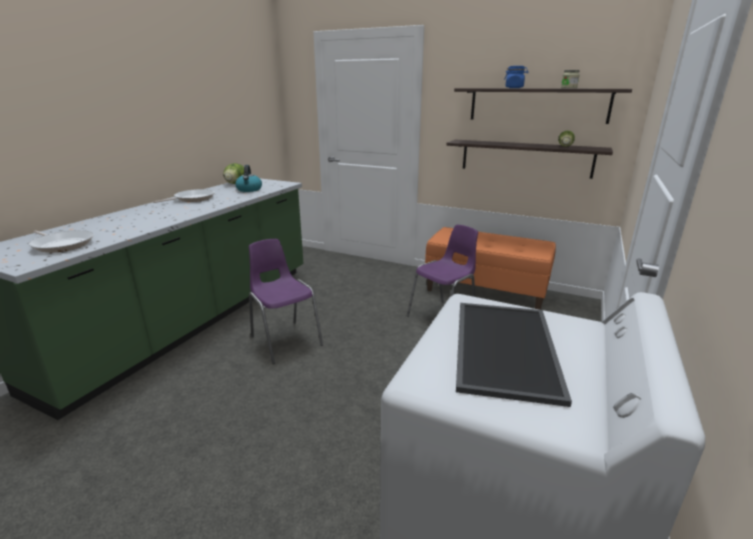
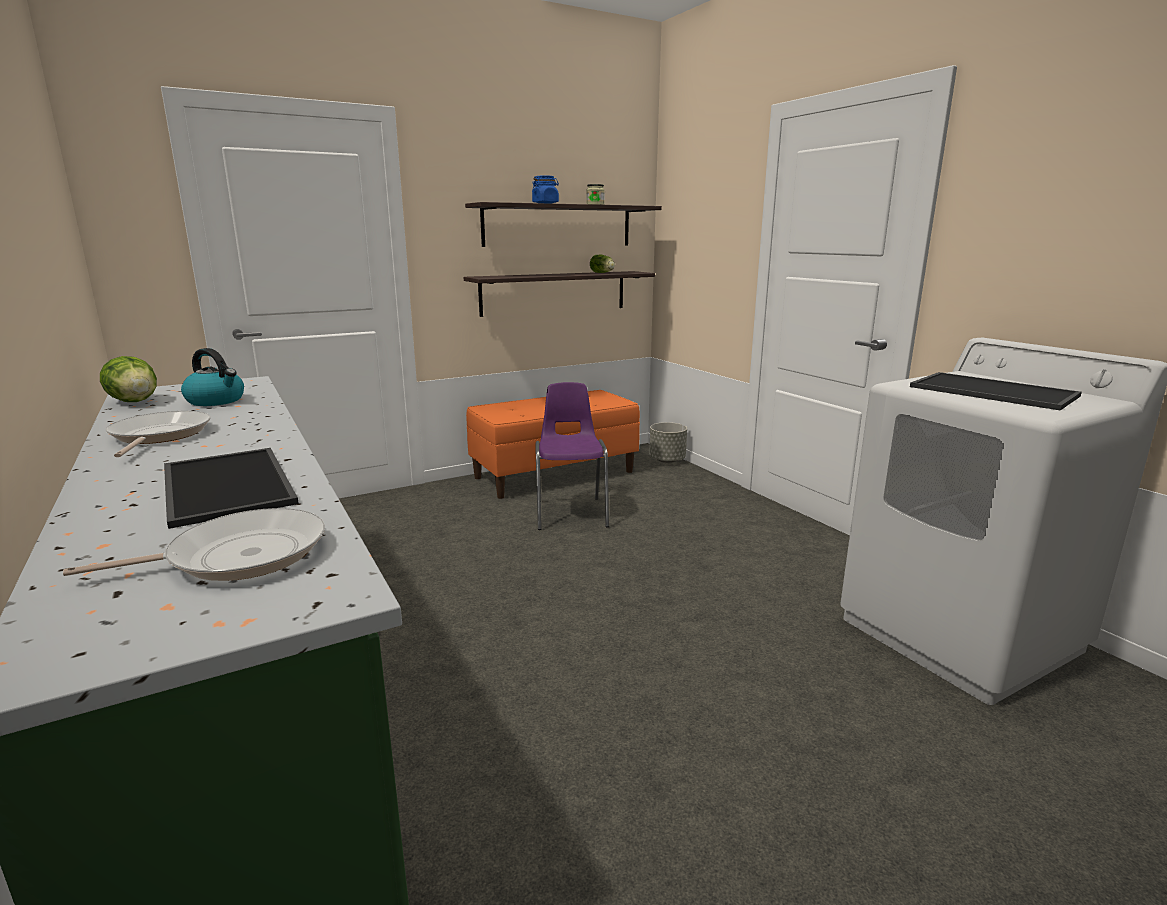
camera: 55 degrees left, 5 degrees down
purple chair [249,239,323,364] -> none
none -> tray [164,448,299,529]
none -> grey planter [649,422,687,463]

